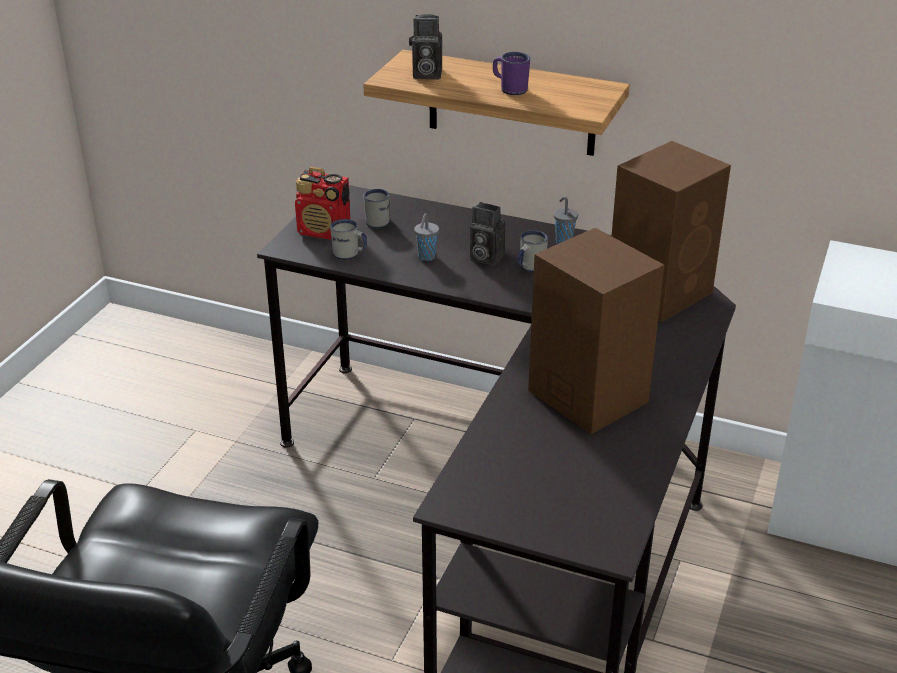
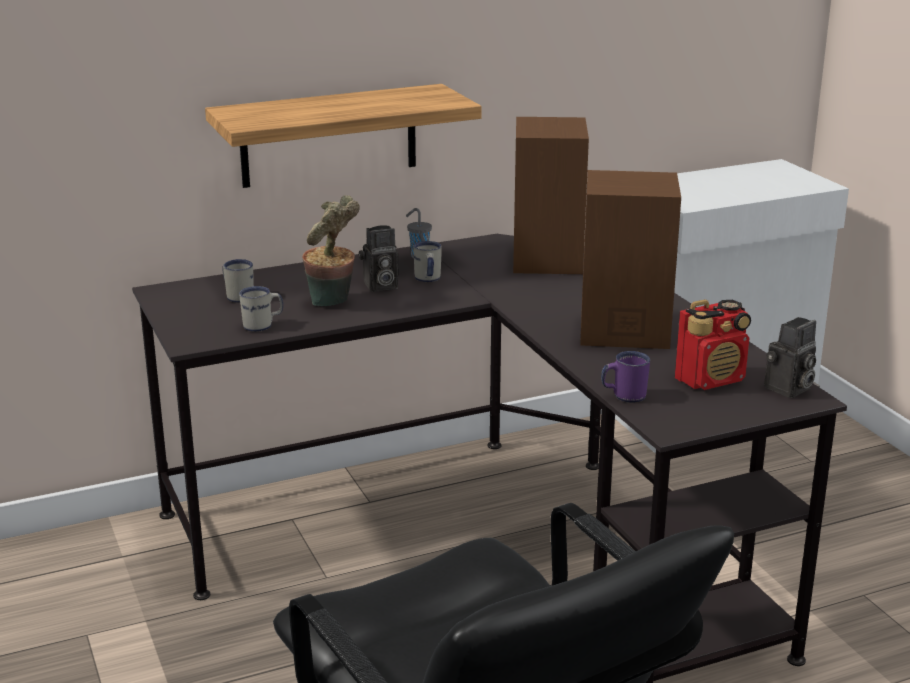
camera: 45 degrees left, 10 degrees down
radio [295,167,350,240] -> radio moved to [675,299,751,390]
camera [409,14,442,79] -> camera moved to [764,317,816,398]
grey cup [414,213,439,261] -> potted plant [302,195,360,306]
purple mug [493,52,530,95] -> purple mug moved to [601,351,650,403]

